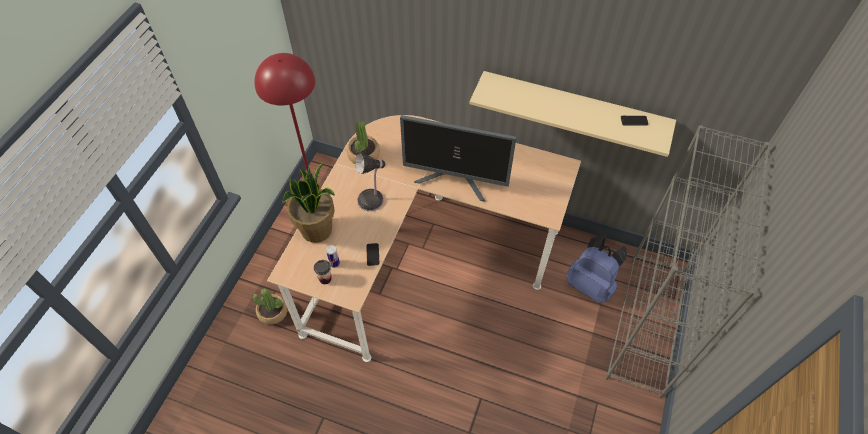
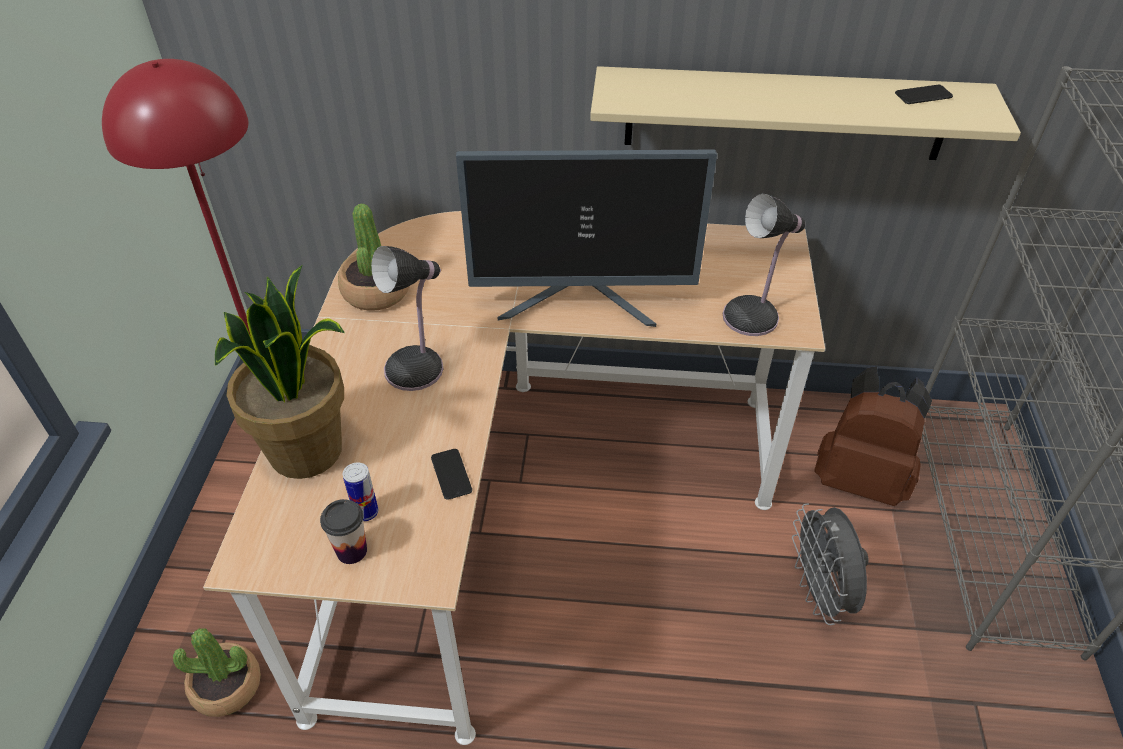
camera: 15 degrees left, 10 degrees down
blue backpack [566,234,627,303] -> brown backpack [814,366,932,506]
none -> table lamp [723,194,805,336]
none -> grey fan [792,503,869,625]

